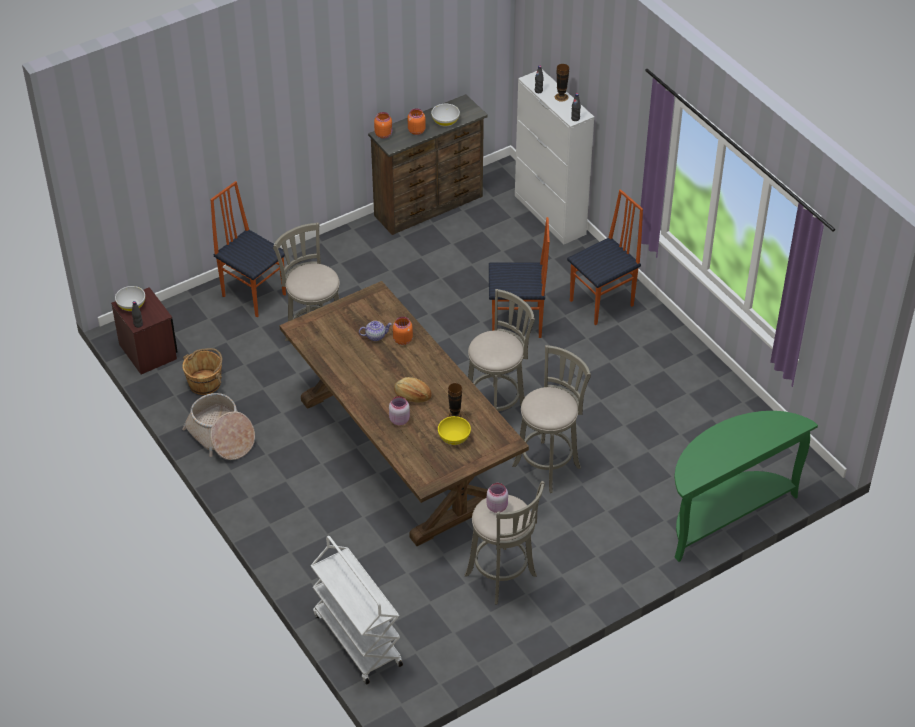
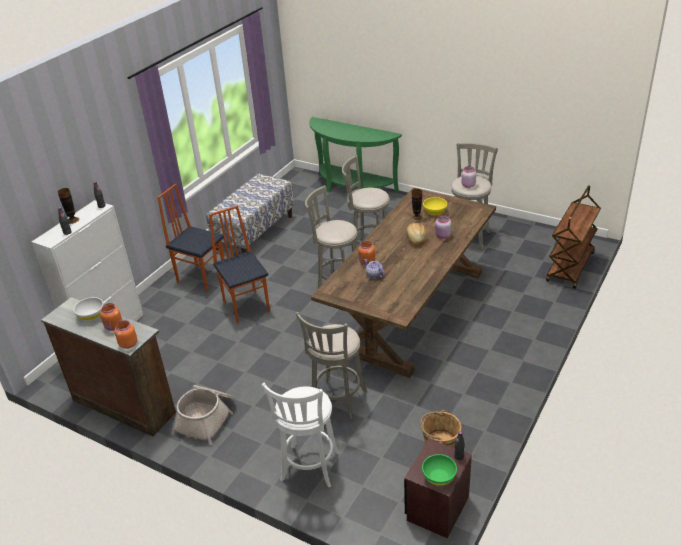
camera: 115 degrees left, 10 degrees down
white bowl [115,286,145,311] -> green bowl [422,454,457,486]
basket [182,393,255,460] -> basket moved to [171,385,235,446]
chair [210,181,286,317] -> white stool [262,383,340,487]
white cart [311,536,403,684] -> brown cart [546,185,601,289]
none -> bench [206,173,294,253]

